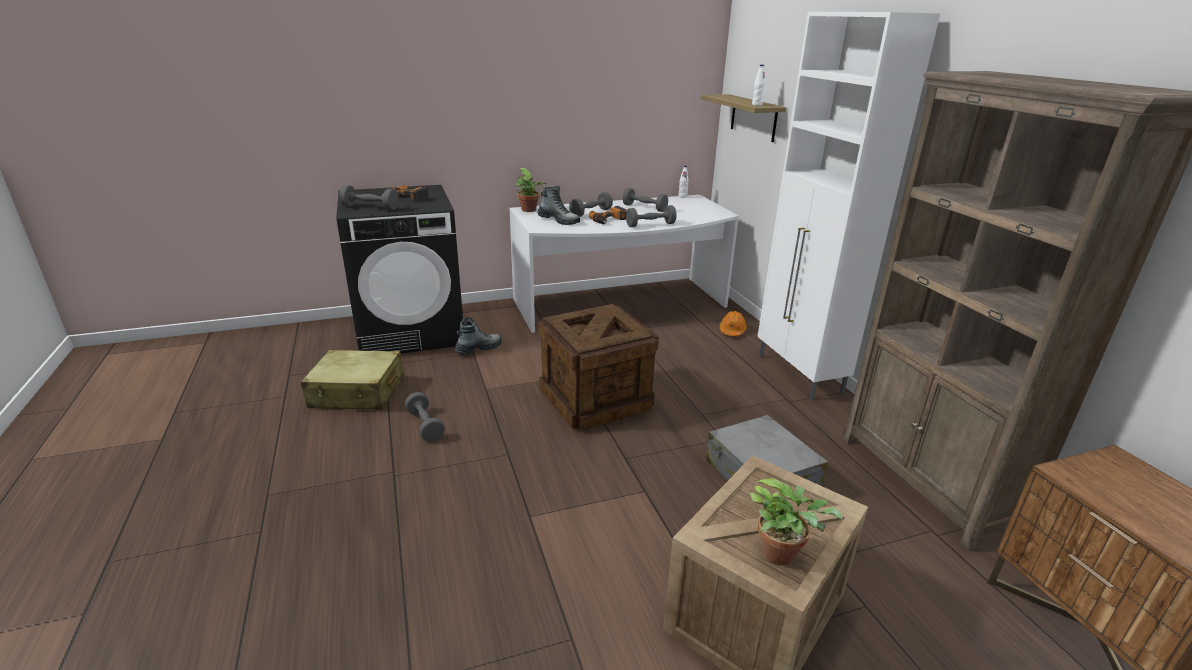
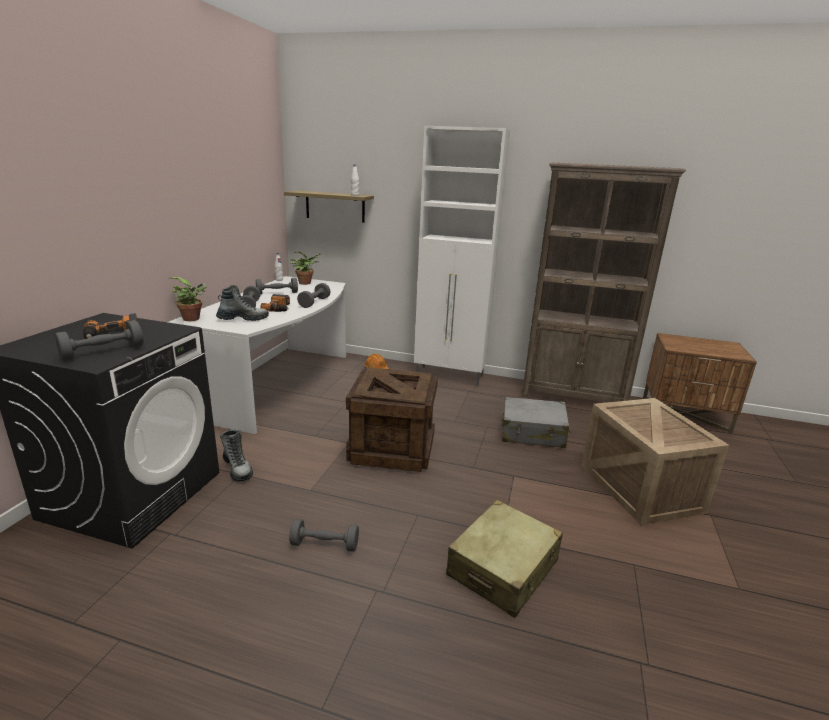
camera: 55 degrees left, 5 degrees down
beige suitcase [301,350,404,410] -> beige suitcase moved to [446,500,563,618]
boot [454,317,502,355] -> boot turned 150 degrees clockwise [220,429,253,482]
potted plant [750,478,842,566] -> potted plant moved to [290,251,322,285]

